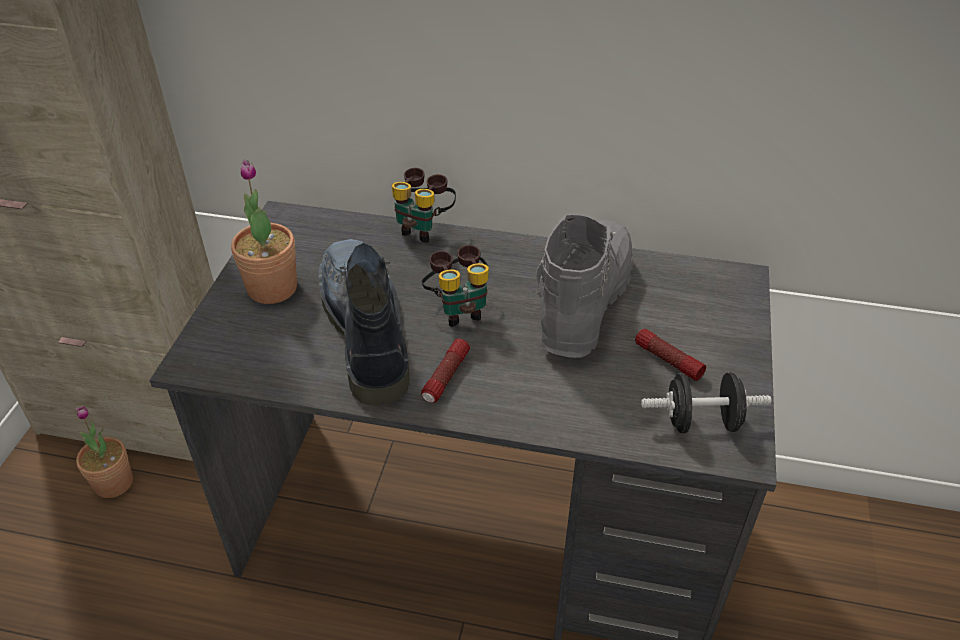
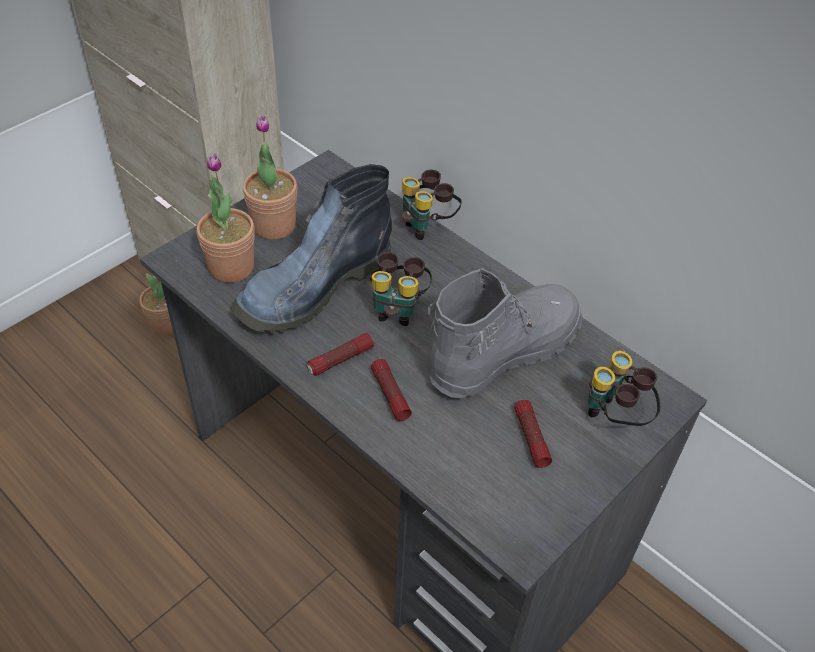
camera: 30 degrees right, 5 degrees up
boot [319,239,410,405] -> boot turned 150 degrees counterclockwise [232,164,392,333]
black dumbbell [641,372,772,433] -> none
none -> potted plant [197,153,255,283]
none -> flashlight [371,359,412,421]
none -> binoculars [588,351,660,426]

